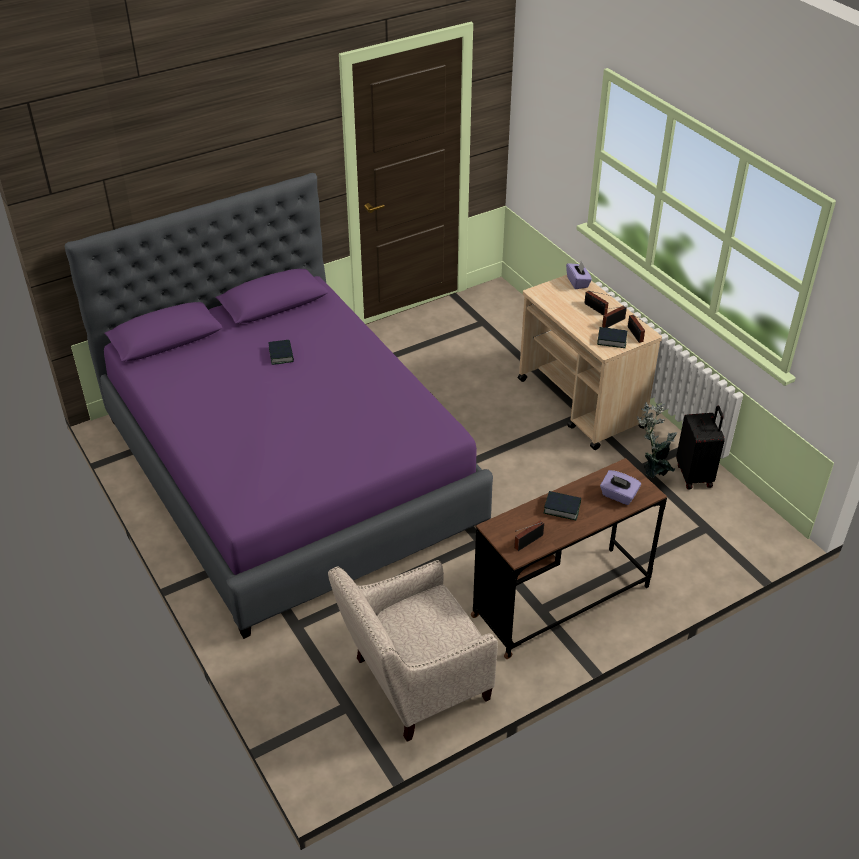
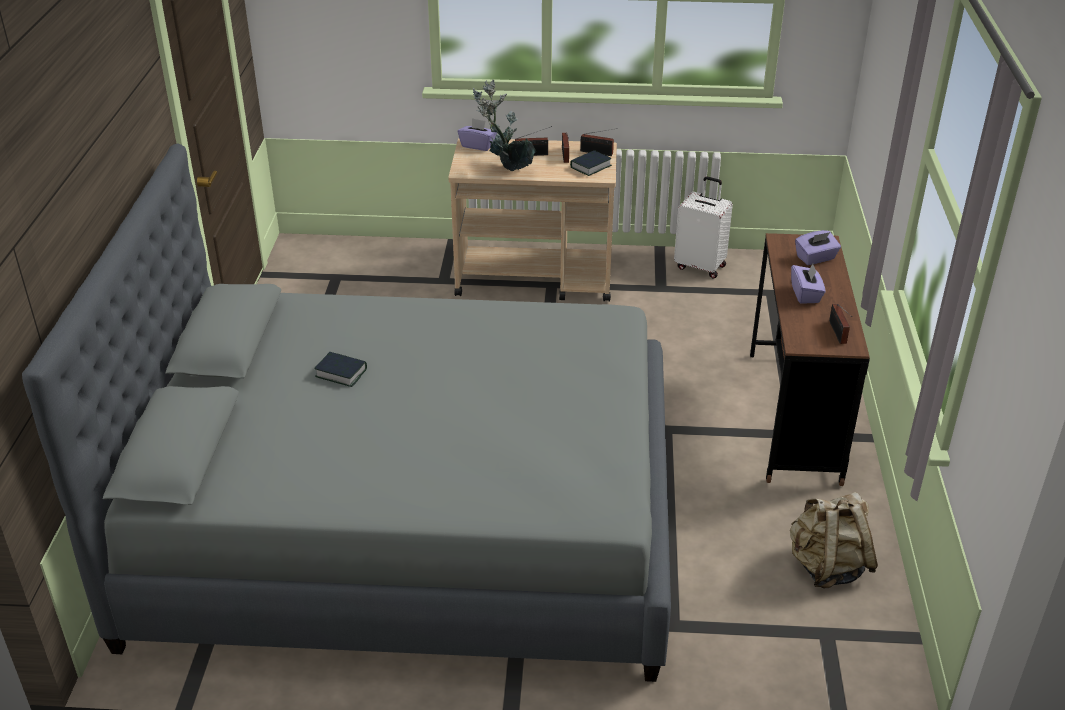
camera: 55 degrees left, 5 degrees down
purple bed [64,173,493,639] -> grey bed [22,143,671,682]
beige armchair [328,560,498,742] -> beige backpack [790,492,878,588]
book [544,491,581,521] -> purple tissue box [791,264,826,304]
potted plant [637,402,678,478] -> potted plant moved to [473,80,536,171]
black suitcase [676,406,725,490] -> white suitcase [674,176,733,279]

